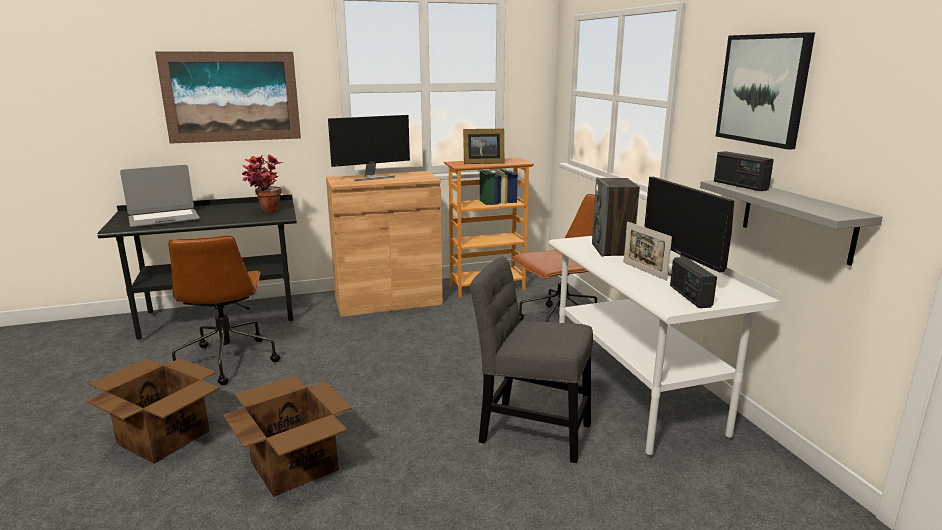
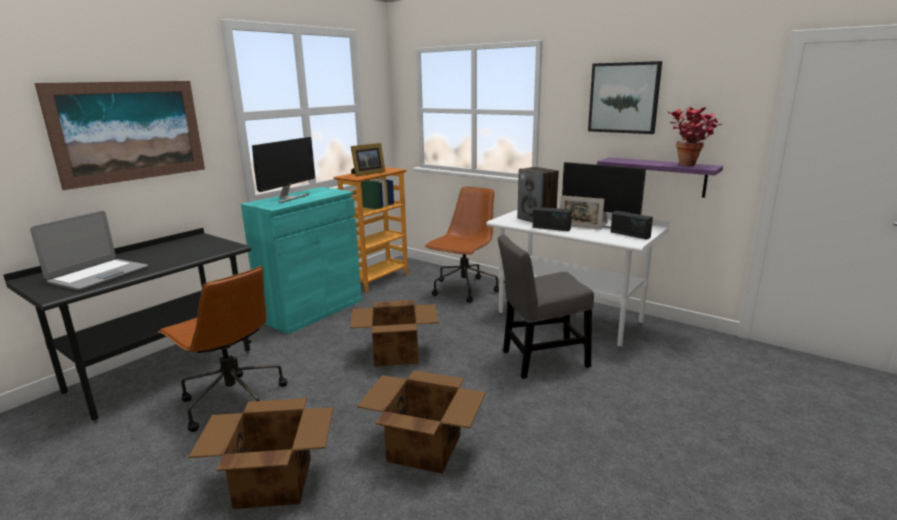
camera: 35 degrees left, 0 degrees up
potted plant [242,155,284,212] -> potted plant moved to [668,107,722,166]
brown cabinet [326,171,443,317] -> turquoise cabinet [241,187,362,334]
grey shelf [700,180,883,266] -> purple shelf [597,158,723,198]
radio [714,151,774,191] -> radio moved to [533,207,572,231]
none -> cardboard box [350,300,439,367]

